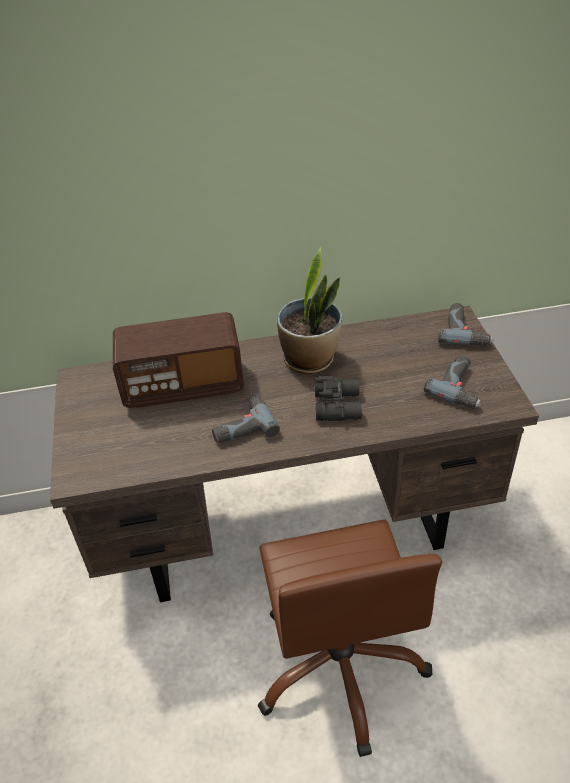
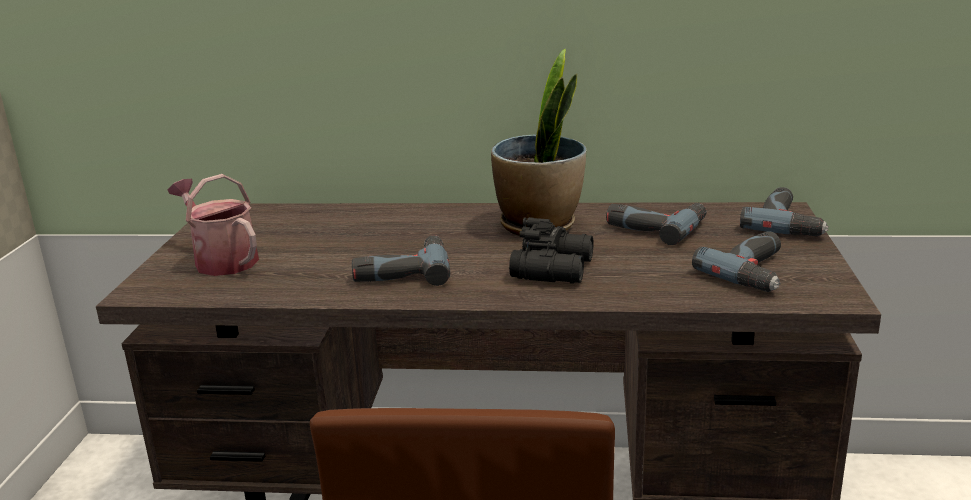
camera: 15 degrees right, 20 degrees down
radio [113,312,244,408] -> none
none -> watering can [168,174,259,276]
none -> power drill [606,203,707,245]

